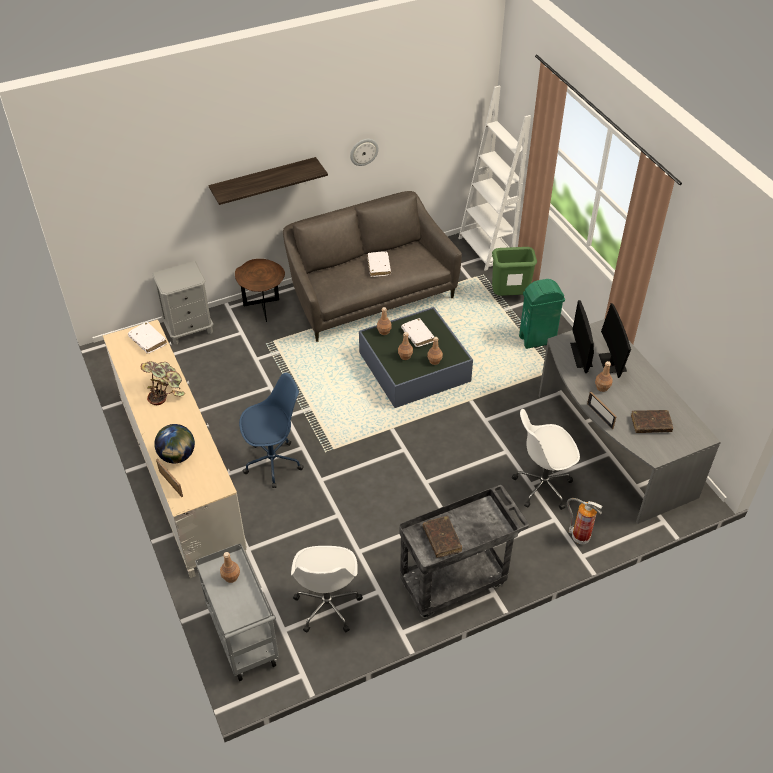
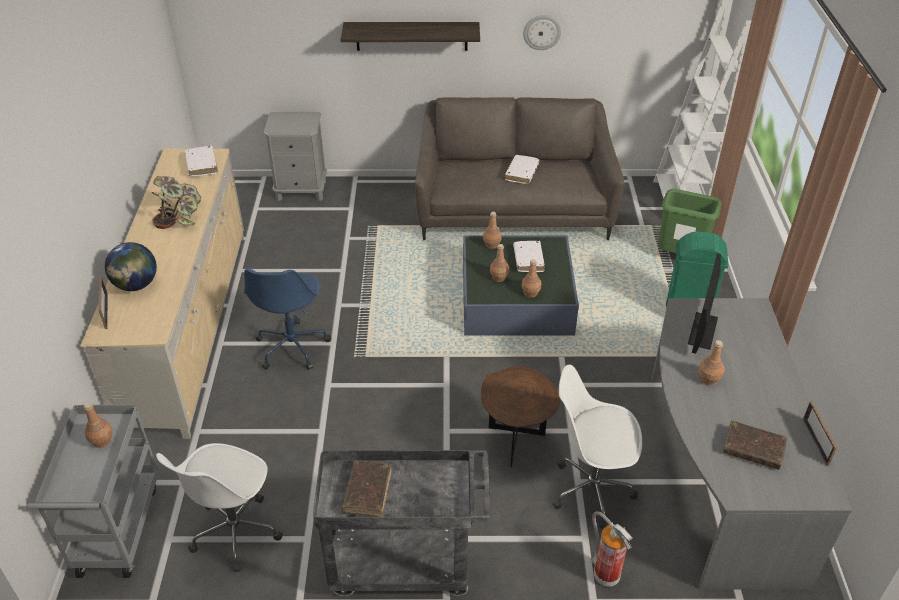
camera: 25 degrees right, 5 degrees down
brown side table [235,259,285,322] -> brown side table moved to [481,366,560,467]
blue office chair [239,372,304,488] -> blue office chair turned 90 degrees clockwise [244,269,331,370]
picture frame [587,392,616,429] -> picture frame moved to [803,401,837,466]
monitor [599,303,631,378] -> none

